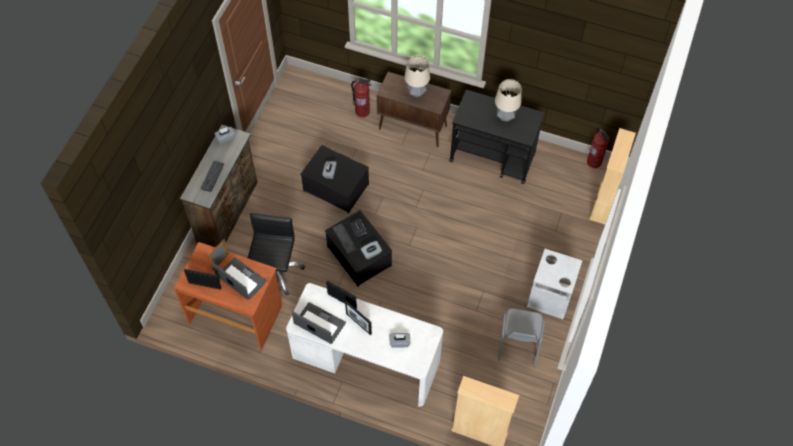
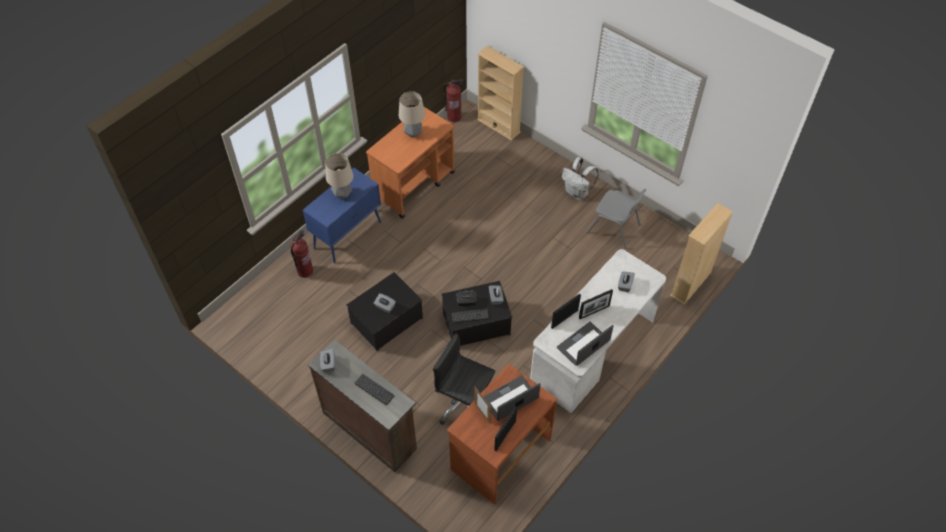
camera: 70 degrees left, 5 degrees down
brown cabinet [377,72,451,147] -> blue cabinet [303,168,381,264]
black cart [449,90,544,184] -> orange cart [366,107,455,218]
grey trash can [527,249,583,319] -> white backpack [562,157,599,200]

